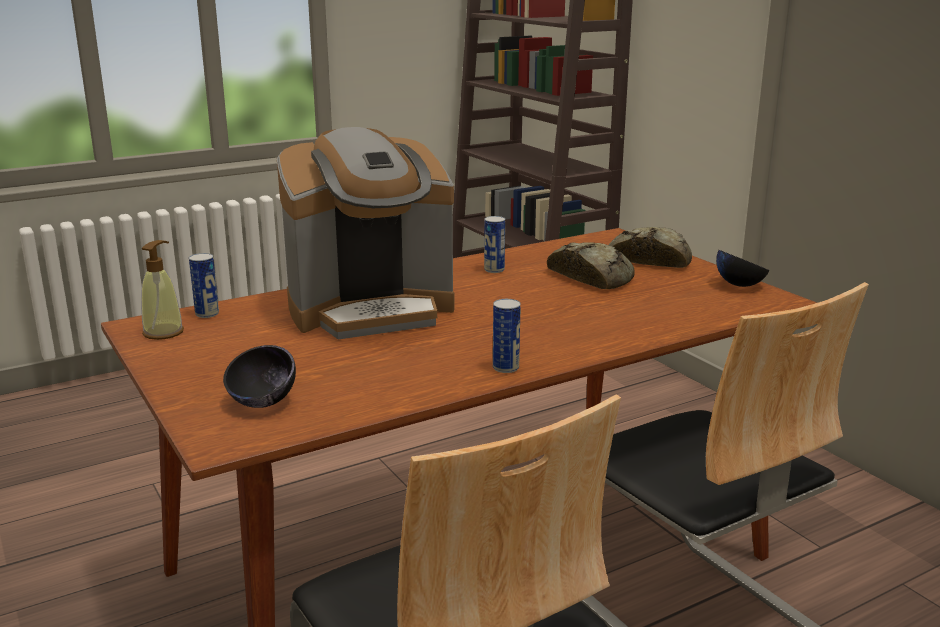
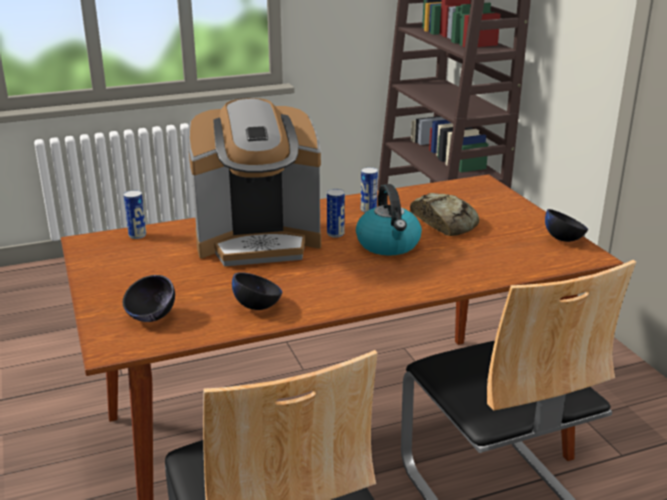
camera: 10 degrees right, 5 degrees up
soap dispenser [141,240,184,340] -> none
can [493,299,521,373] -> can moved to [327,189,345,238]
bread [609,227,692,268] -> none
none -> black bowl [232,272,282,310]
none -> kettle [356,184,422,256]

